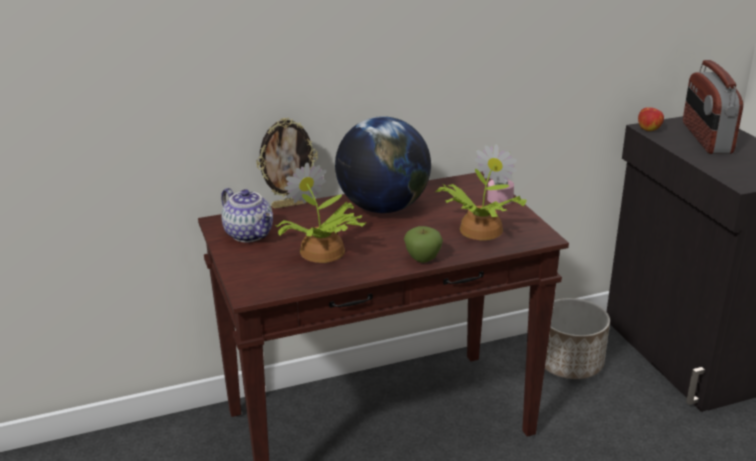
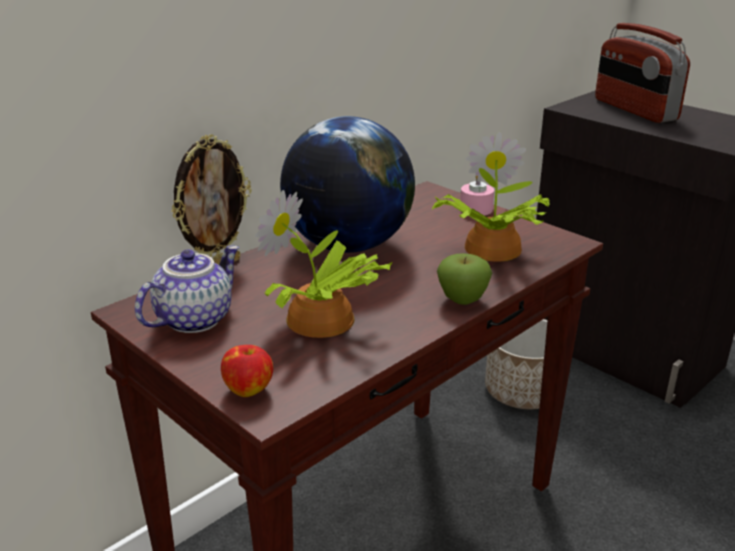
camera: 25 degrees left, 0 degrees up
teapot [221,188,273,242] -> teapot turned 75 degrees counterclockwise [135,245,239,333]
apple [638,107,664,131] -> apple moved to [221,345,273,397]

